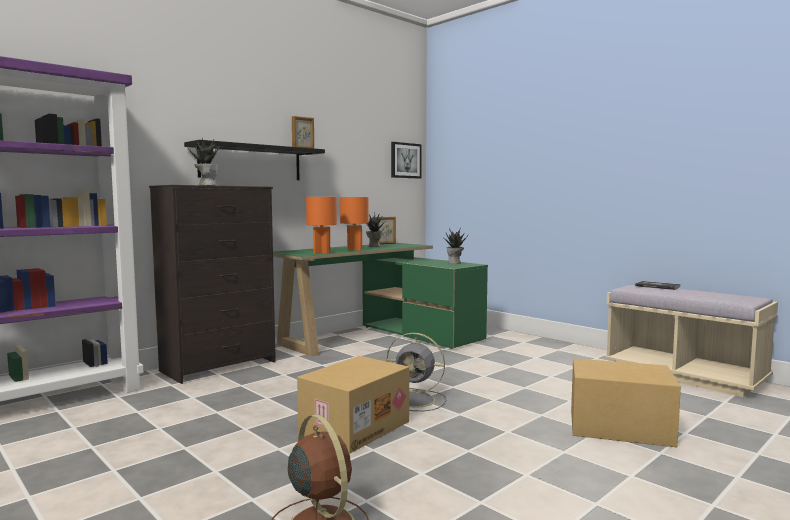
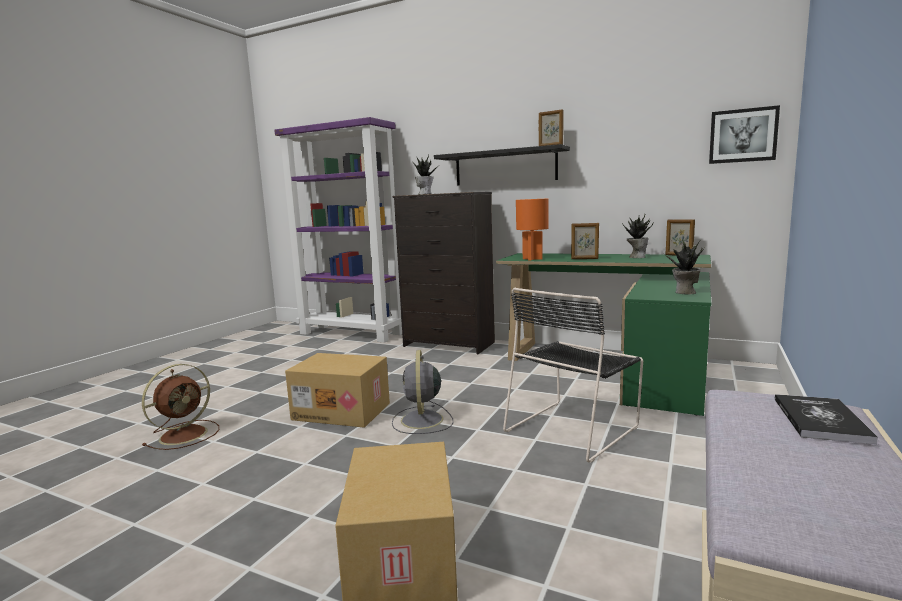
camera: 70 degrees right, 5 degrees up
orange table lamp [340,197,369,251] -> picture frame [571,223,599,259]
none -> black chair [503,288,643,462]

